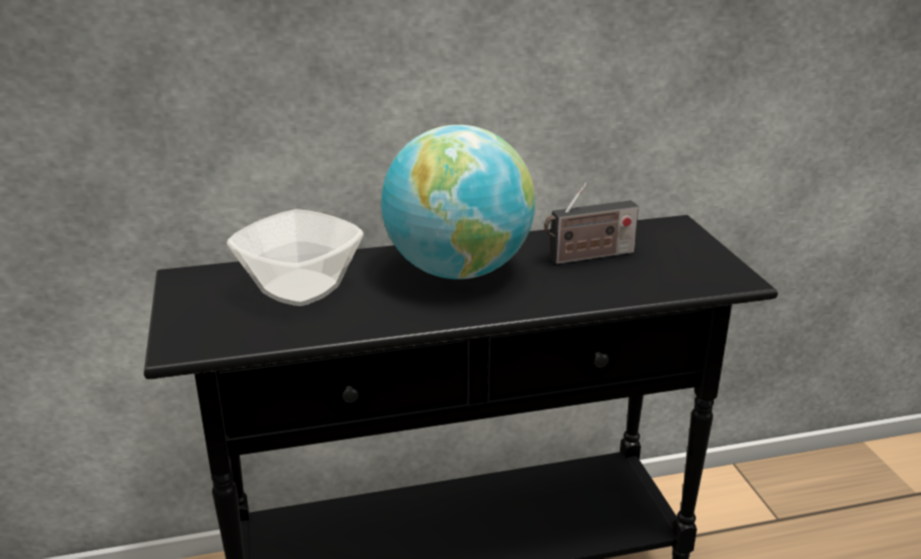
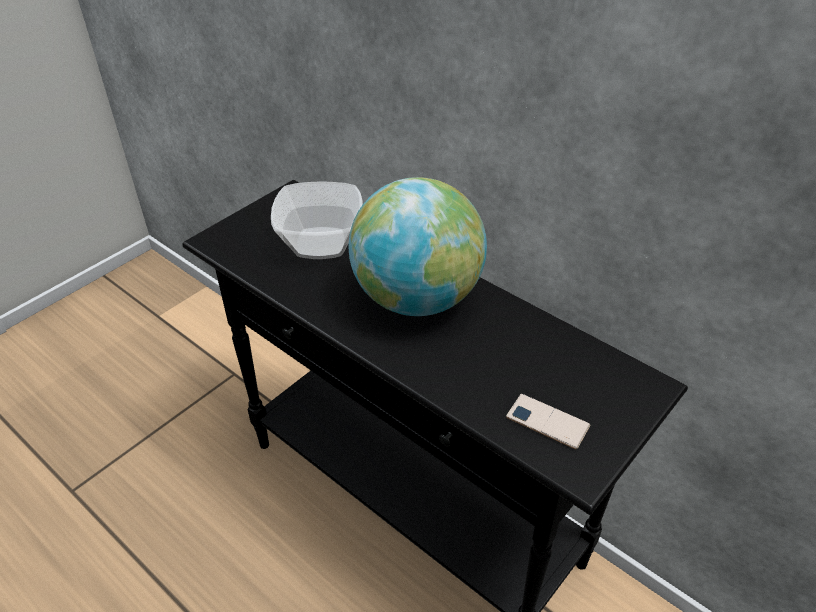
camera: 55 degrees right, 15 degrees up
radio [544,182,639,264] -> none
none -> phone [506,394,590,449]

